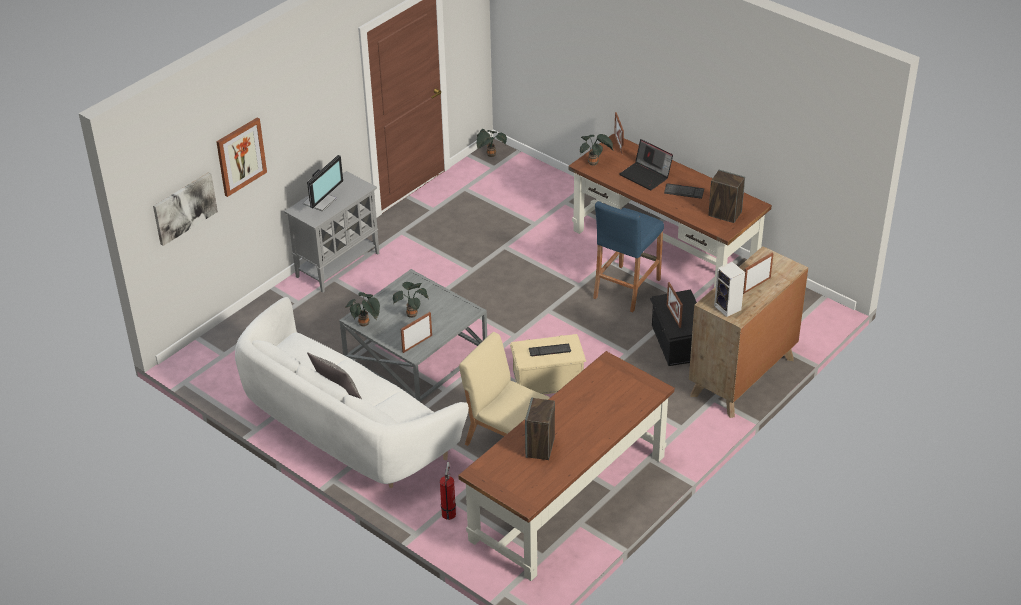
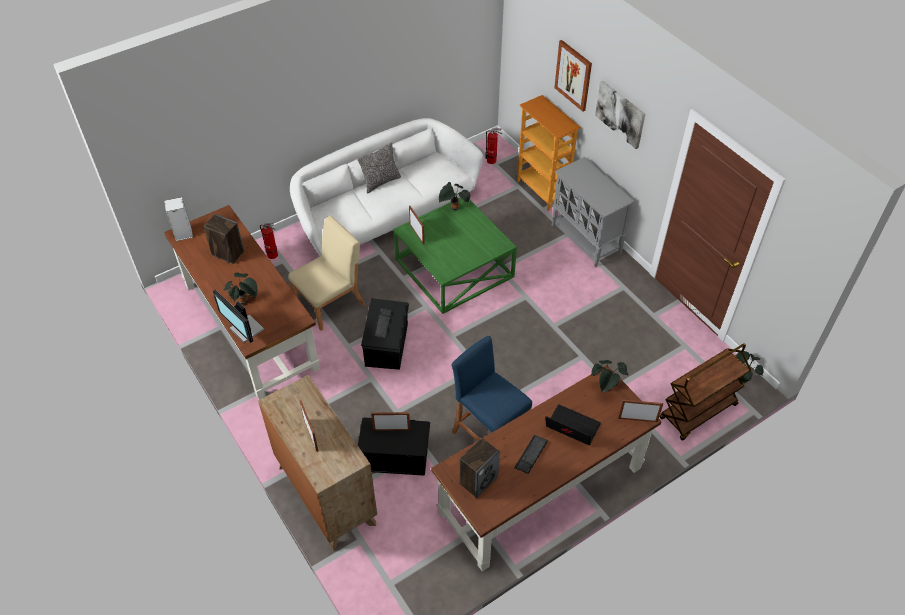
camera: 105 degrees right, 10 degrees up
picture [153,172,218,246] -> picture moved to [595,81,645,149]
monitor [303,155,343,212] -> monitor moved to [213,290,264,343]
grey coffee table [339,269,487,402] -> green coffee table [393,198,517,314]
potted plant [393,282,429,318] -> potted plant moved to [223,273,258,304]
beige storage box [510,334,586,395] -> black storage box [361,298,409,370]
laptop [620,139,673,190] -> laptop turned 60 degrees clockwise [545,404,601,445]
speaker [714,262,745,317] -> speaker moved to [164,197,193,241]
none -> fire extinguisher [485,128,502,164]
none -> bookcase [517,95,581,211]
none -> brown cart [659,343,751,441]

